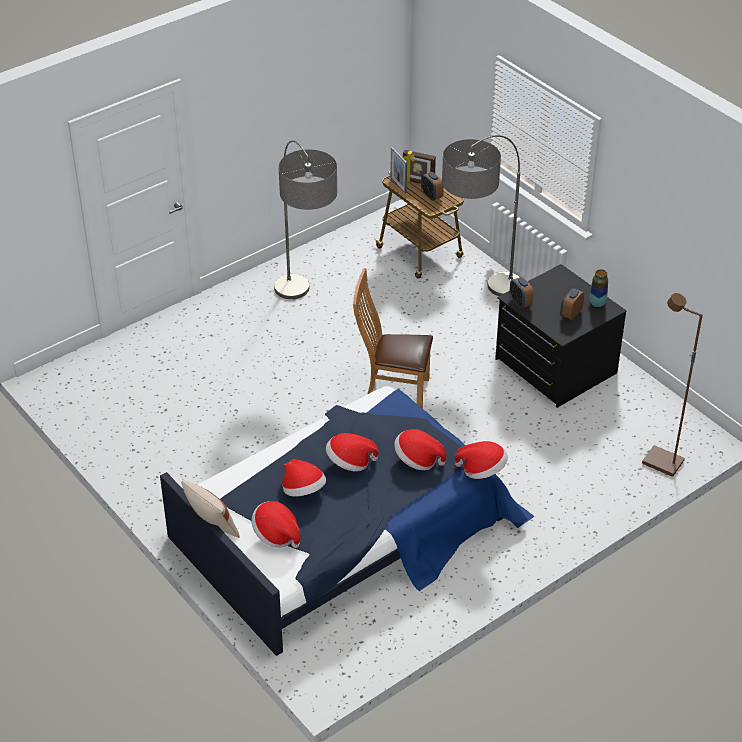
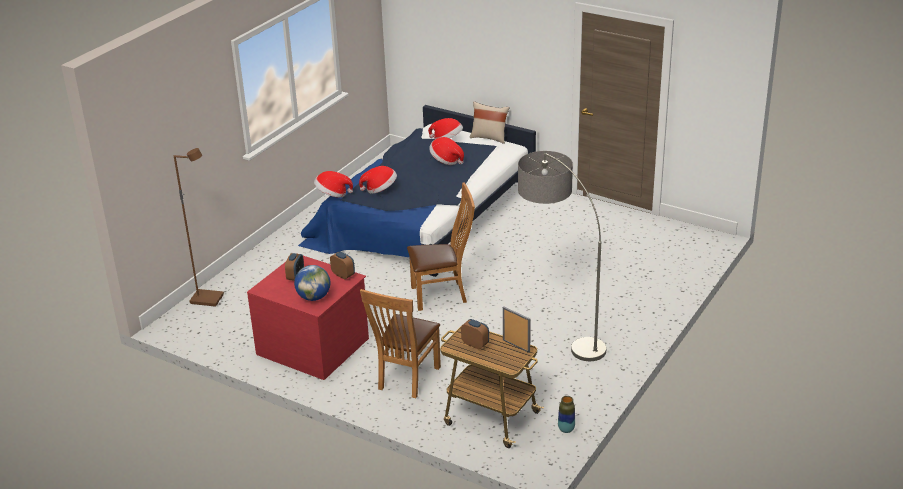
camera: 160 degrees right, 10 degrees down
hat [326,433,379,471] -> none
picture frame [403,150,436,184] -> none
floor lamp [442,135,520,296] -> brown chair [360,289,441,398]
black dresser [495,264,627,408] -> red dresser [247,253,369,380]
vase [589,269,608,307] -> vase moved to [558,396,575,433]
none -> globe [294,265,330,301]

